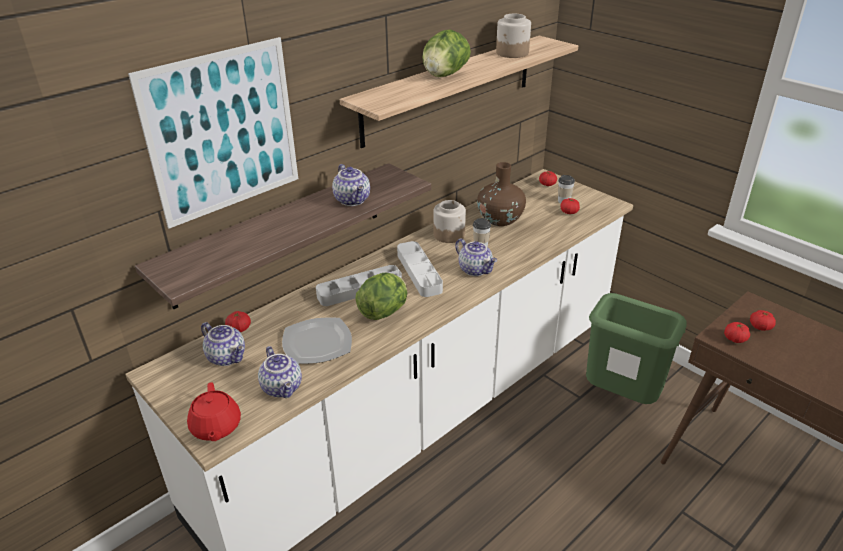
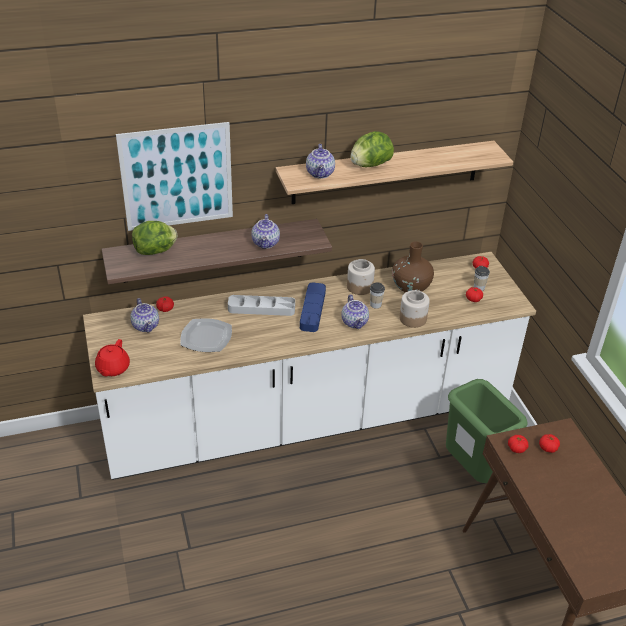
camera: 25 degrees right, 5 degrees up
teapot [258,346,302,398] -> teapot moved to [306,144,335,179]
lettuce [355,273,407,320] -> lettuce moved to [132,221,177,255]
grey tray [397,241,443,297] -> blue tray [300,282,326,332]
jar [496,14,531,58] -> jar moved to [399,290,430,328]

